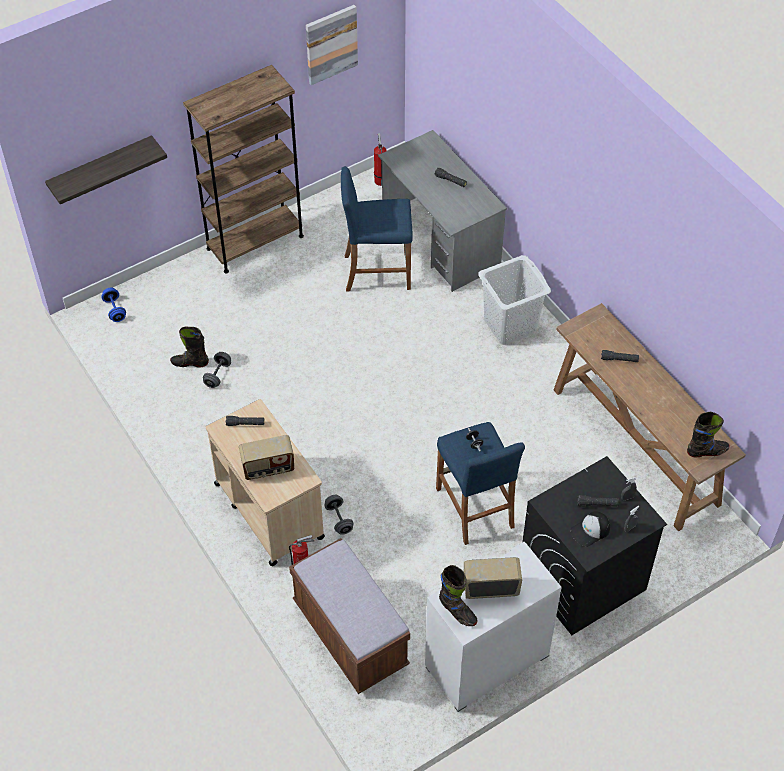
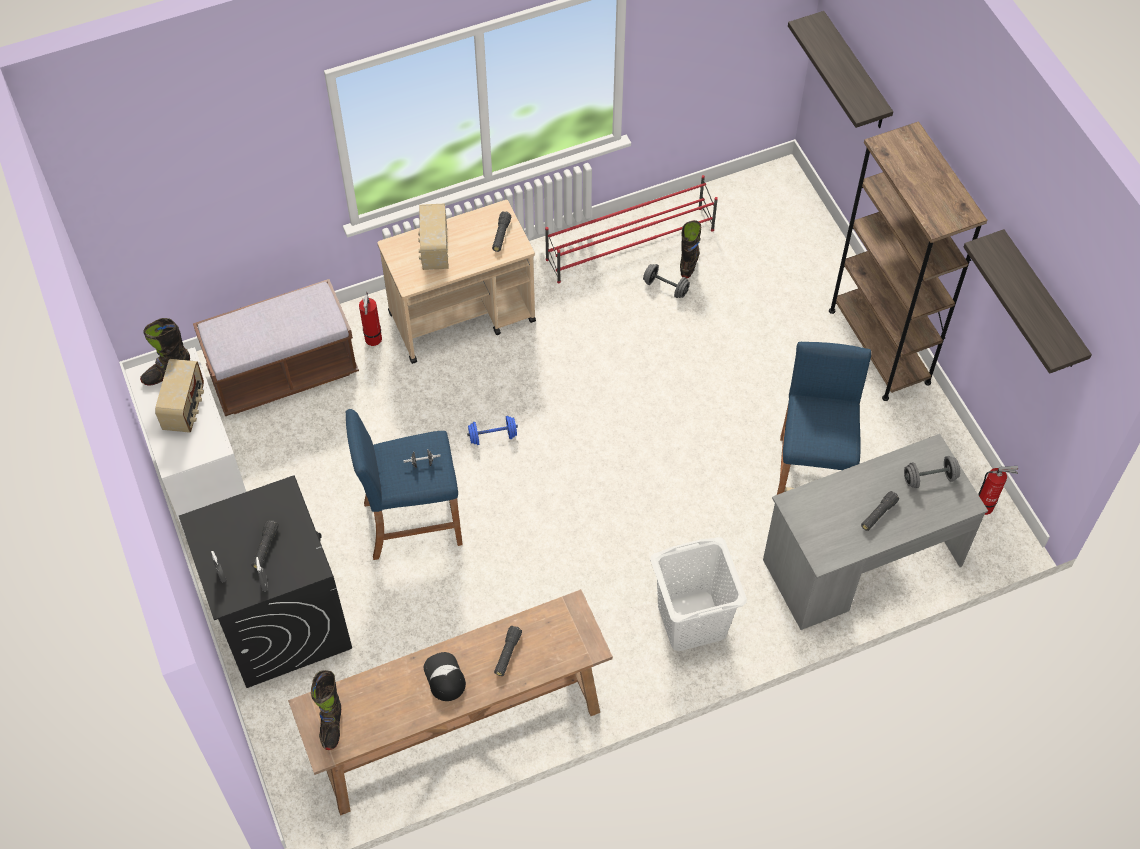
camera: 100 degrees right, 5 degrees up
blue dumbbell [101,288,126,322] -> blue dumbbell moved to [467,416,518,445]
picture [306,5,358,85] -> shelf [964,229,1092,374]
grey dumbbell [324,495,353,535] -> grey dumbbell moved to [904,456,960,488]
cap [570,511,610,547] -> cap moved to [424,652,466,701]
none -> red shoe rack [545,175,718,283]

